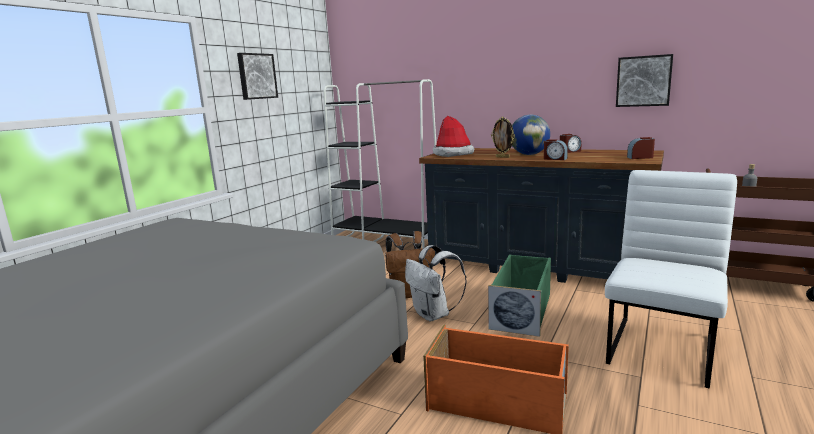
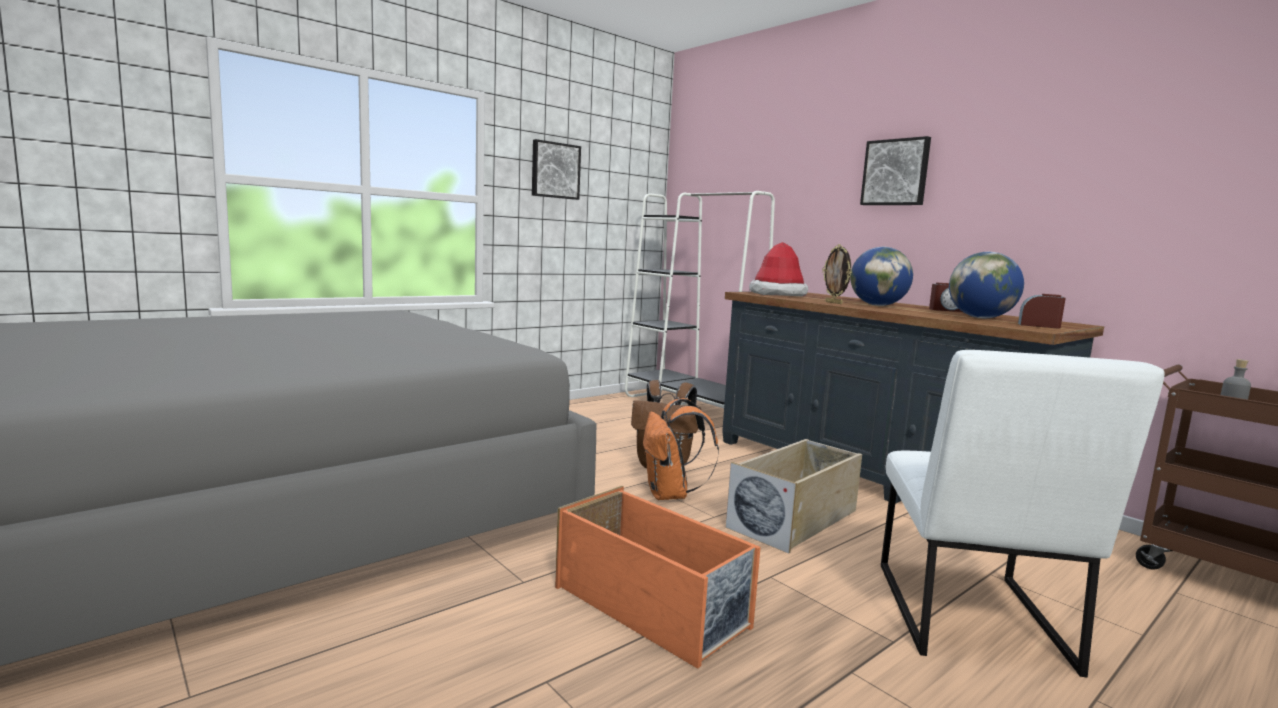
camera: 20 degrees right, 5 degrees down
white backpack [405,245,467,322] -> orange backpack [643,398,719,500]
green storage box [488,254,551,337] -> beige storage box [726,439,862,554]
alarm clock [544,139,568,160] -> none
white chair [605,170,737,388] -> white chair turned 135 degrees clockwise [881,350,1165,677]
picture [616,54,673,107] -> picture moved to [860,136,931,205]
none -> globe [949,252,1024,318]

